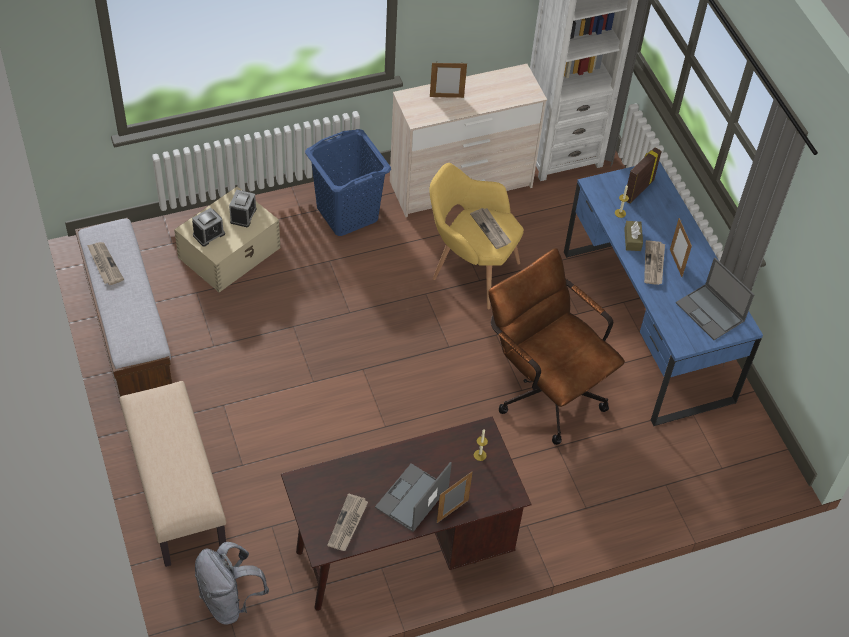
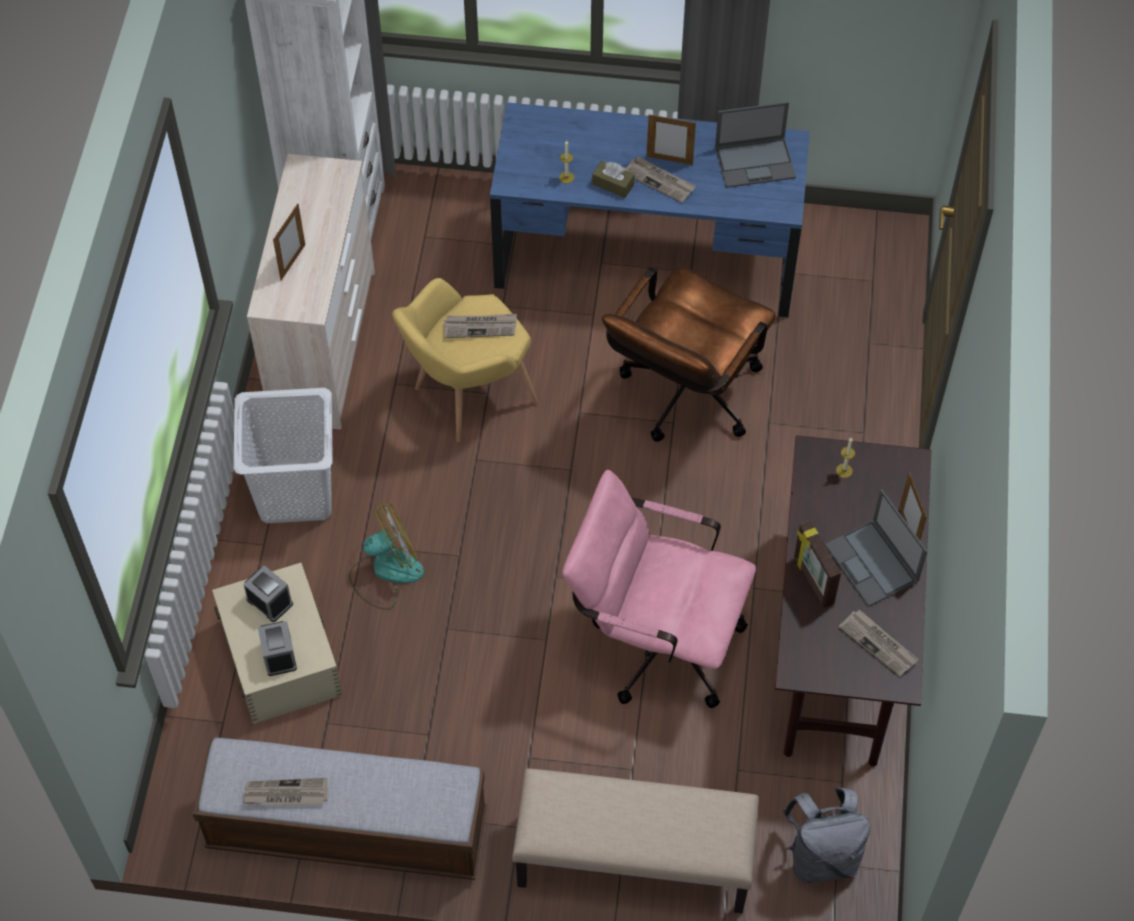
camera: 60 degrees left, 5 degrees up
blue laundry basket [305,129,391,236] -> white laundry basket [233,388,333,523]
brown office chair [488,248,625,445] -> brown office chair turned 45 degrees counterclockwise [602,266,776,442]
picture frame [626,147,662,204] -> picture frame moved to [794,520,841,608]
none -> fan [349,503,424,610]
none -> pink office chair [562,470,756,708]

